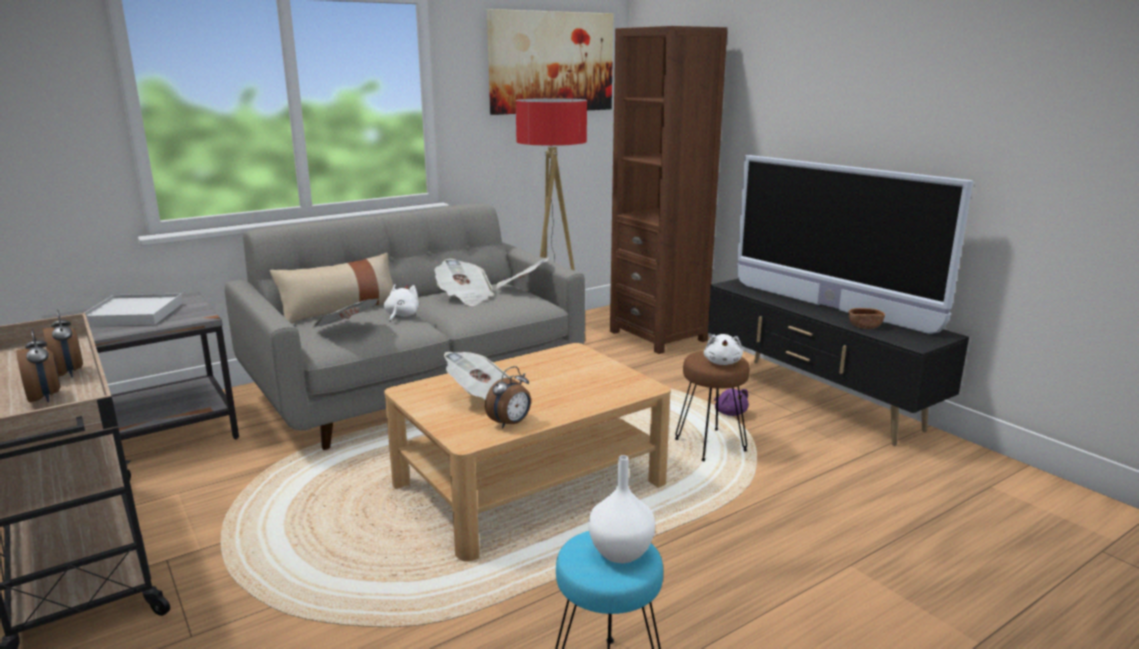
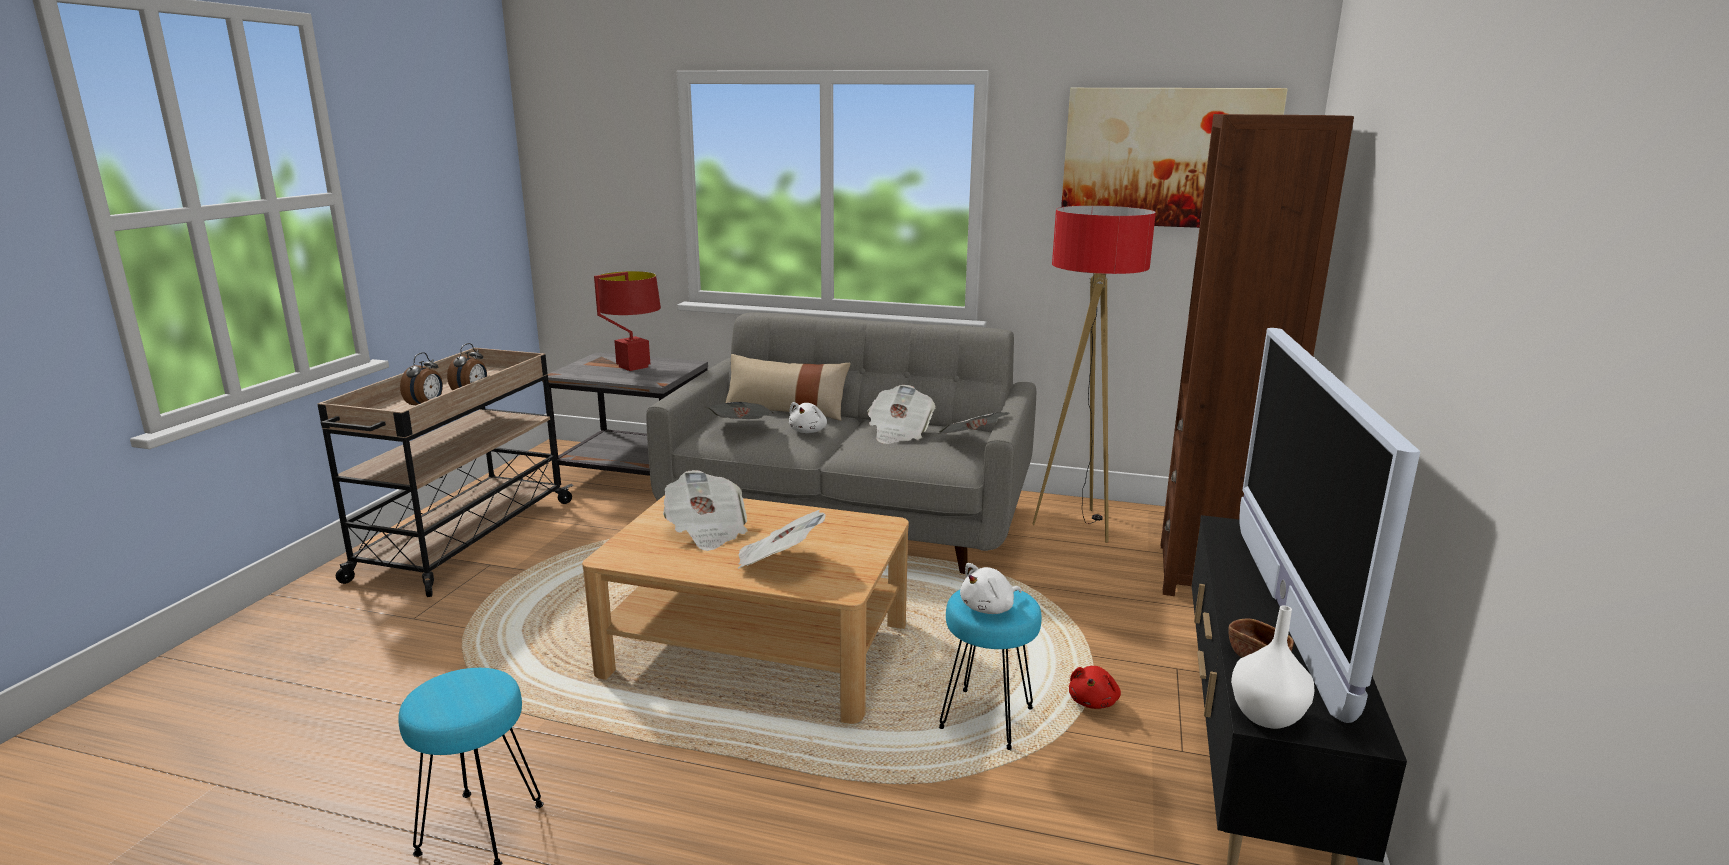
camera: 50 degrees right, 0 degrees up
white tray [84,294,183,326] -> red table lamp [594,271,661,371]
white plush toy [384,284,419,322] -> white plush toy turned 135 degrees clockwise [789,402,827,433]
alarm clock [485,366,531,428] -> none
white vase [588,455,655,563] -> white vase moved to [1231,606,1315,729]
brown stool [675,351,750,462] -> turquoise stool [938,590,1042,751]
purple plush toy [714,389,749,416] -> red plush toy [1069,666,1121,709]
none -> newspaper [738,510,826,569]

